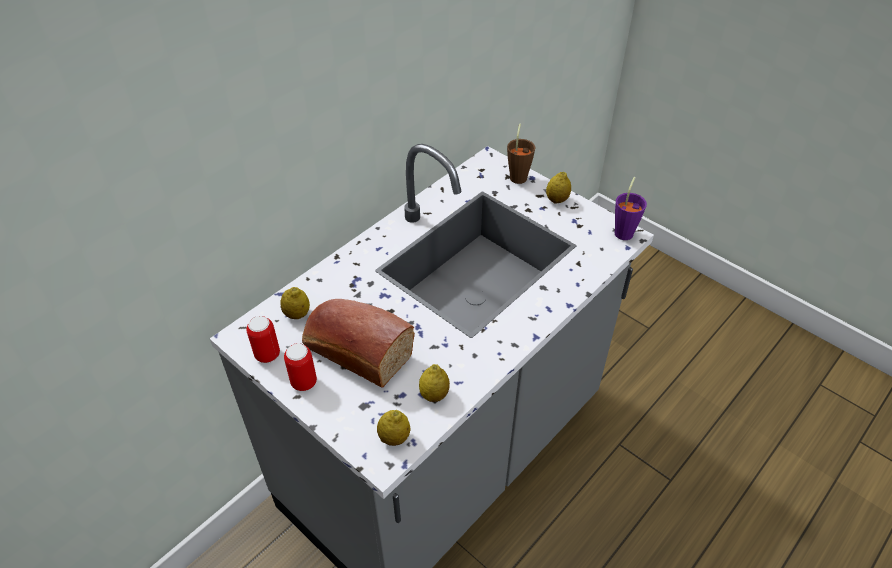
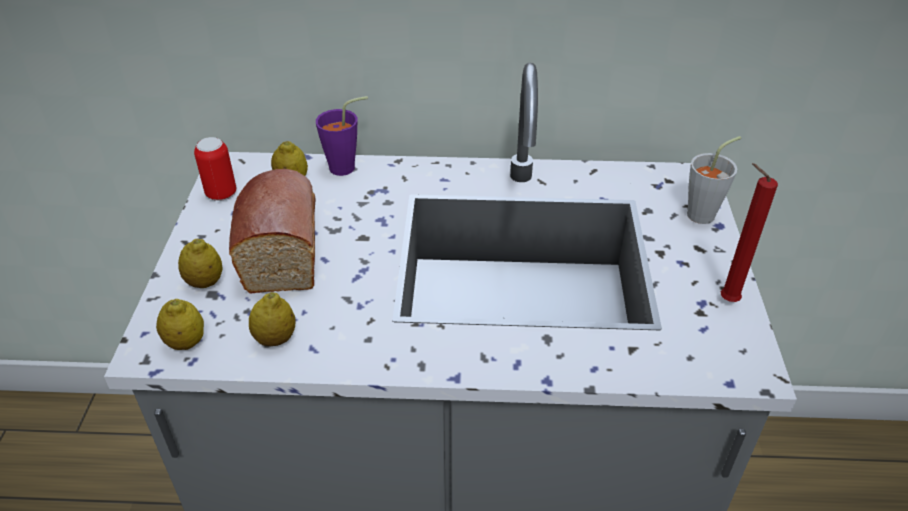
camera: 50 degrees right, 5 degrees down
can [284,343,317,391] -> none
brown cup [507,124,536,184] -> grey cup [687,136,741,224]
lemon [546,172,571,204] -> lemon moved to [178,239,223,288]
purple cup [615,177,647,240] -> purple cup moved to [316,96,368,176]
none -> red candle [721,163,778,302]

